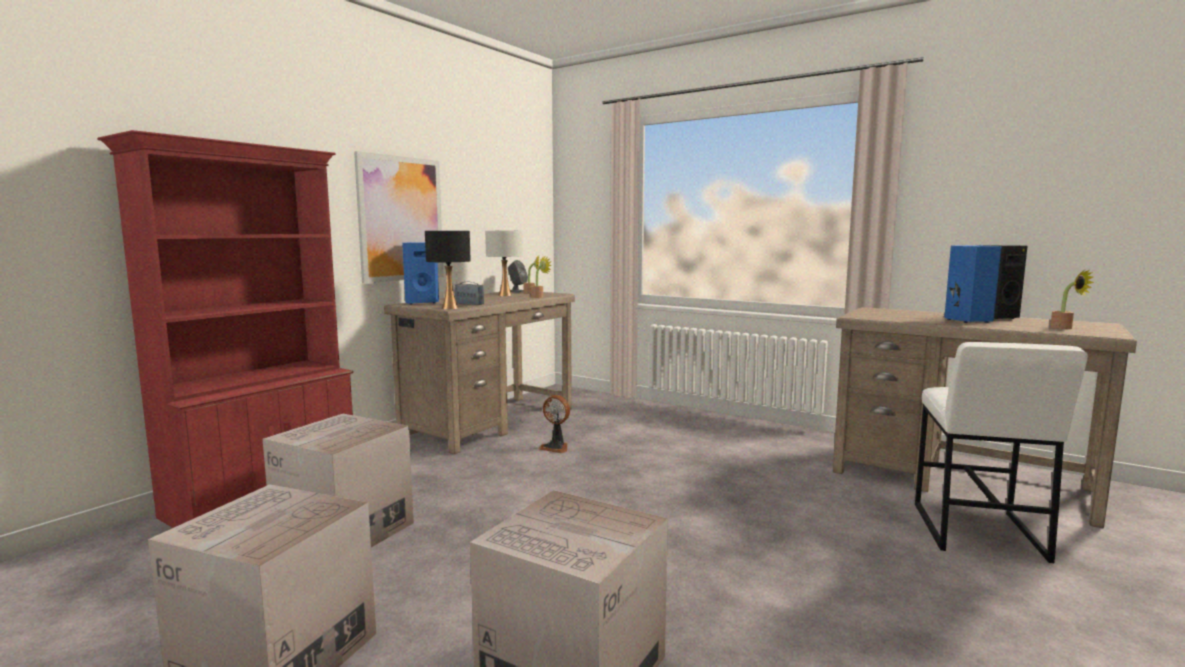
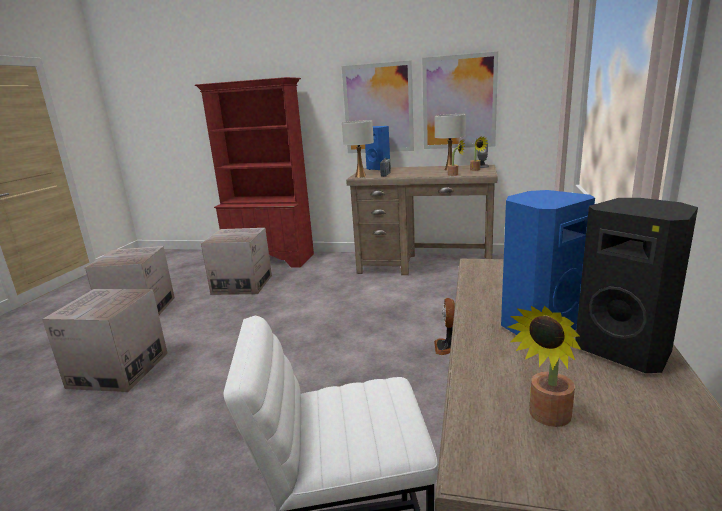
camera: 70 degrees right, 10 degrees up
black table lamp [425,231,471,309] -> white table lamp [342,120,374,178]
fan [539,395,570,453] -> fan moved to [434,298,455,355]
none -> picture [422,52,498,149]

